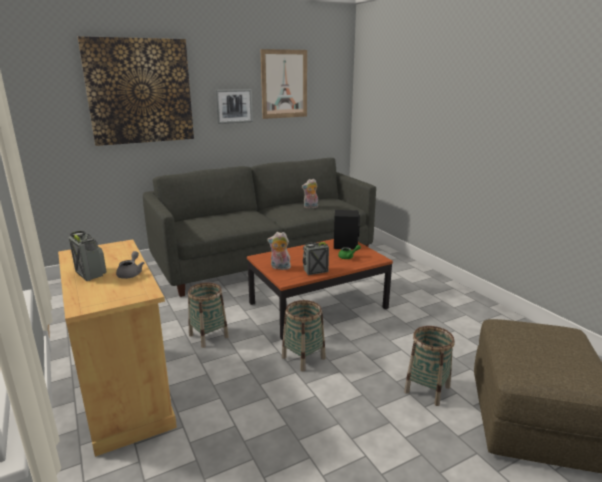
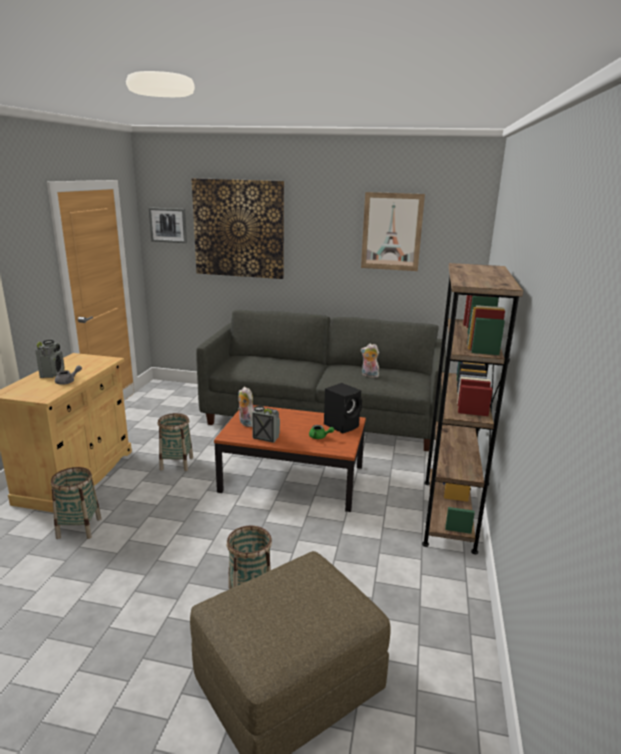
camera: 40 degrees right, 0 degrees up
picture [215,89,253,124] -> picture moved to [149,208,187,243]
basket [282,300,326,372] -> basket moved to [51,467,101,539]
none -> brown bookcase [422,263,523,554]

